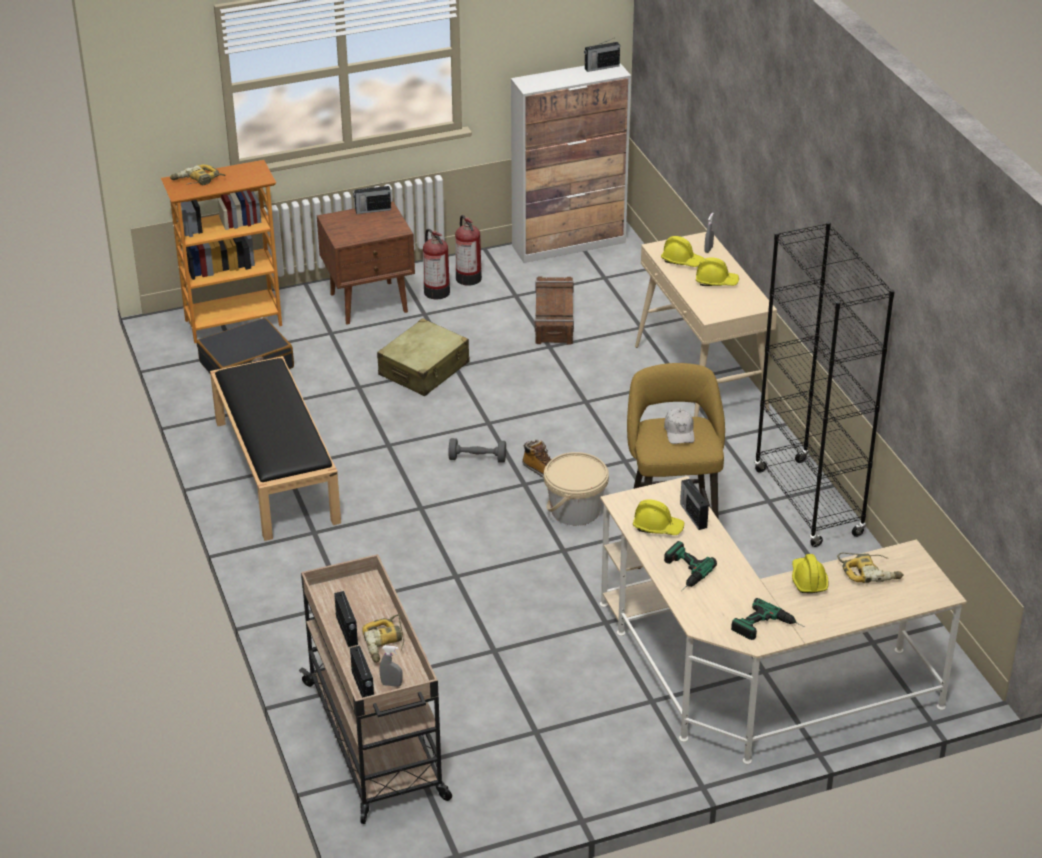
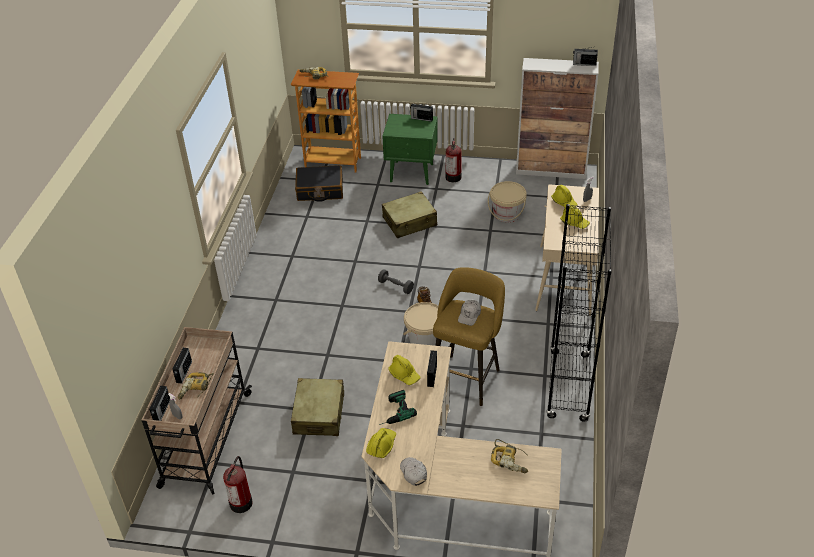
camera: 30 degrees right, 5 degrees up
black bench [210,356,341,541] -> none
brown nightstand [317,201,415,325] -> green nightstand [382,114,438,185]
fire extinguisher [455,215,482,286] -> fire extinguisher moved to [223,456,253,513]
crate [535,277,574,345] -> beige bucket [488,181,527,222]
power drill [731,598,804,640] -> white cap [400,457,427,486]
yellow hard hat [792,554,828,593] -> yellow hard hat moved to [366,428,396,458]
none -> beige suitcase [291,378,344,436]

